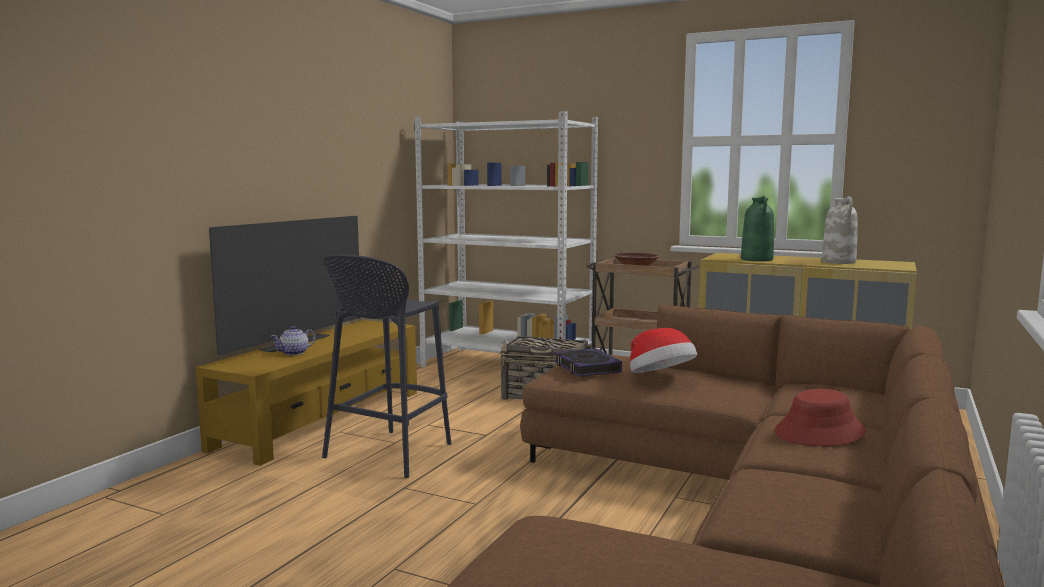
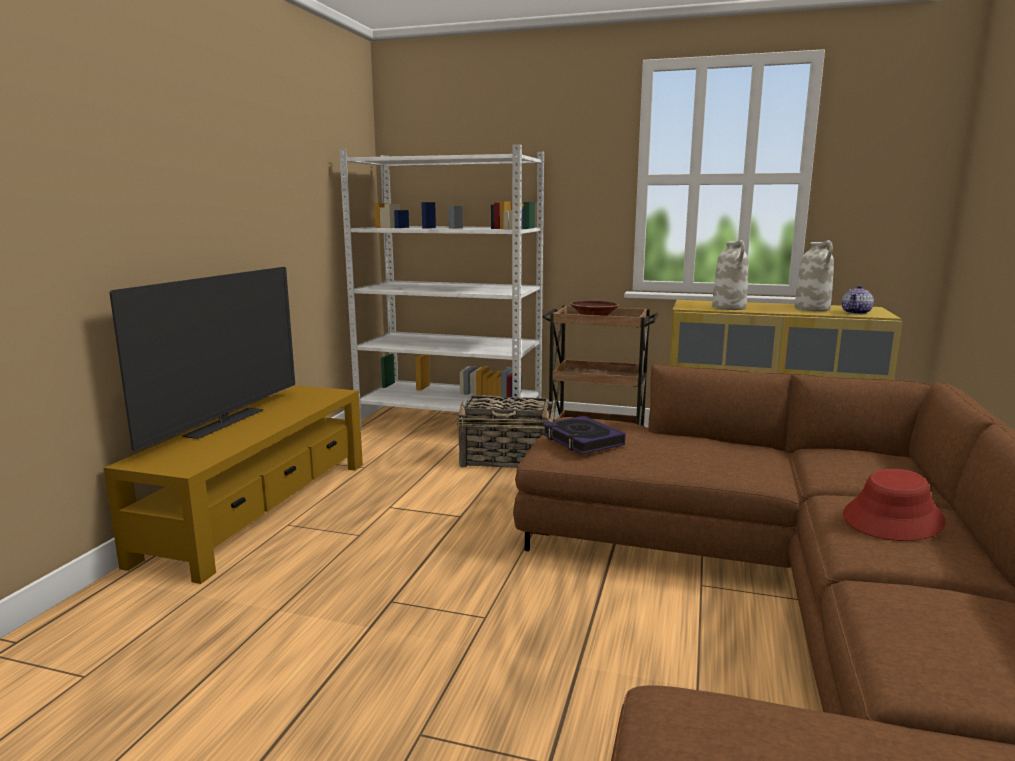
camera: 10 degrees left, 5 degrees up
teapot [270,326,316,356] -> teapot moved to [841,285,874,314]
grey stool [322,254,451,478] -> none
hat [629,328,697,373] -> none
green vase [741,196,774,261] -> white vase [712,240,748,310]

